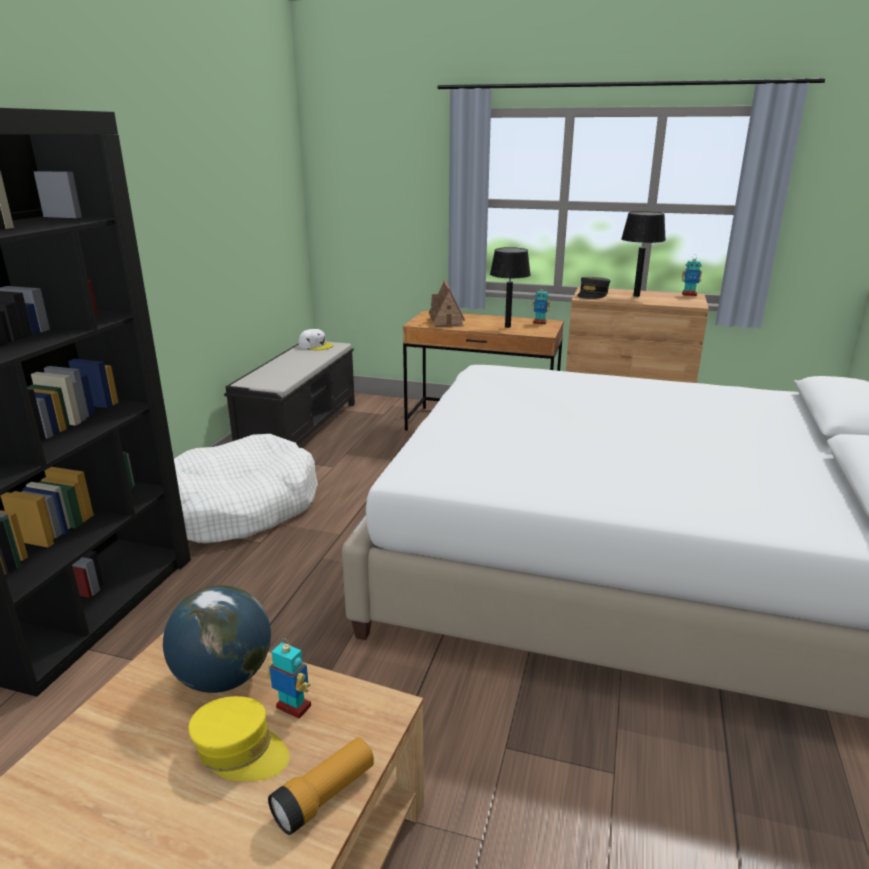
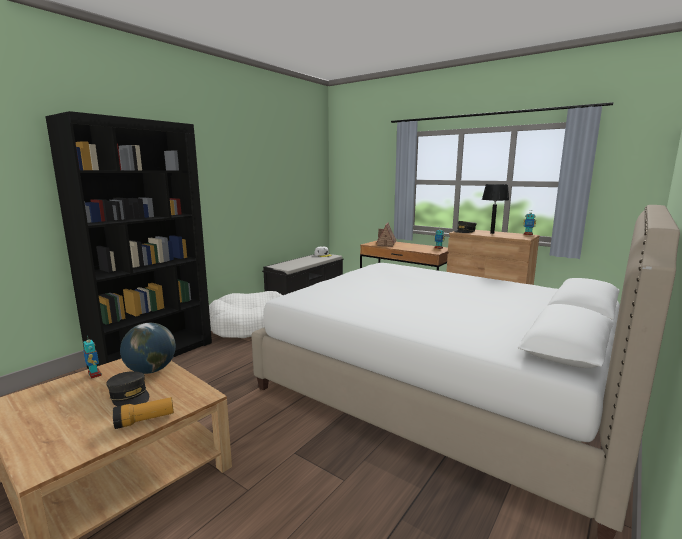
camera: 20 degrees right, 10 degrees down
yellow cap [189,696,290,781] -> grey cap [106,371,149,406]
toy robot [267,638,311,719] -> toy robot moved to [83,336,102,379]
black table lamp [490,247,531,328] -> none

